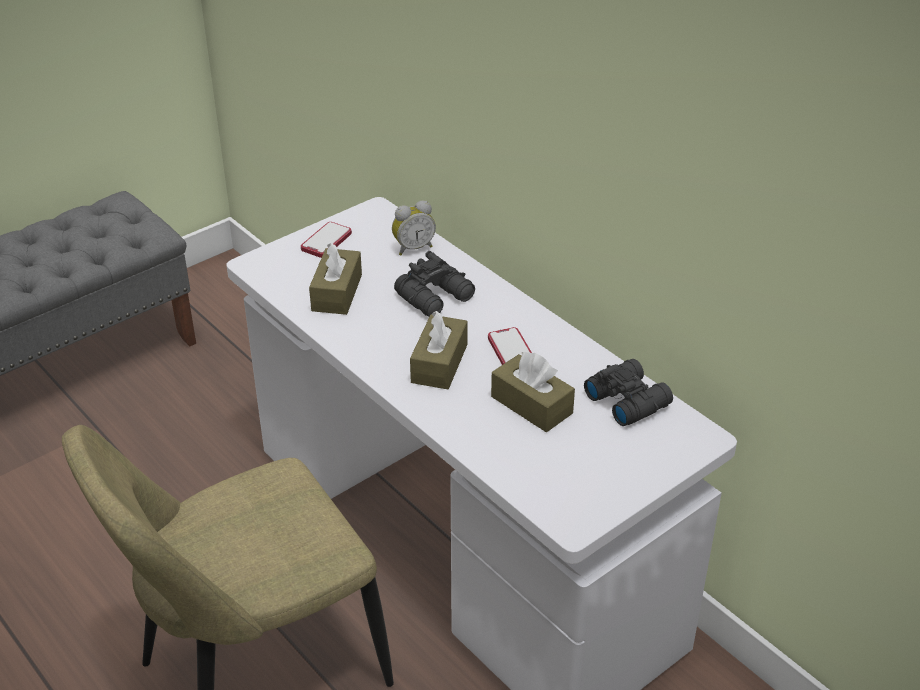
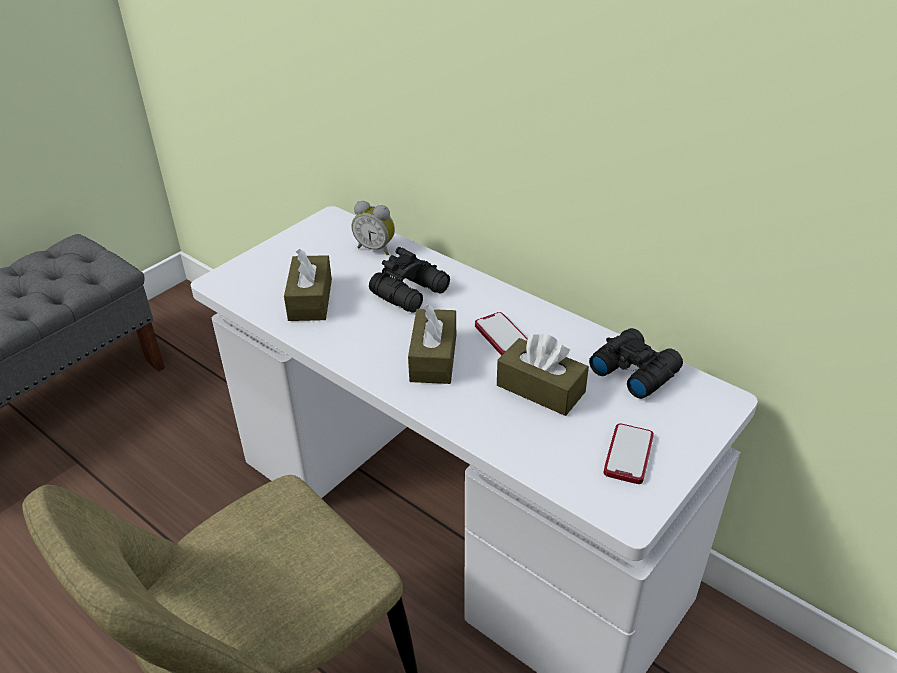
camera: 10 degrees left, 0 degrees up
phone [301,222,352,258] -> phone moved to [604,423,654,484]
alarm clock [392,201,436,255] -> alarm clock turned 60 degrees clockwise [352,201,395,255]

